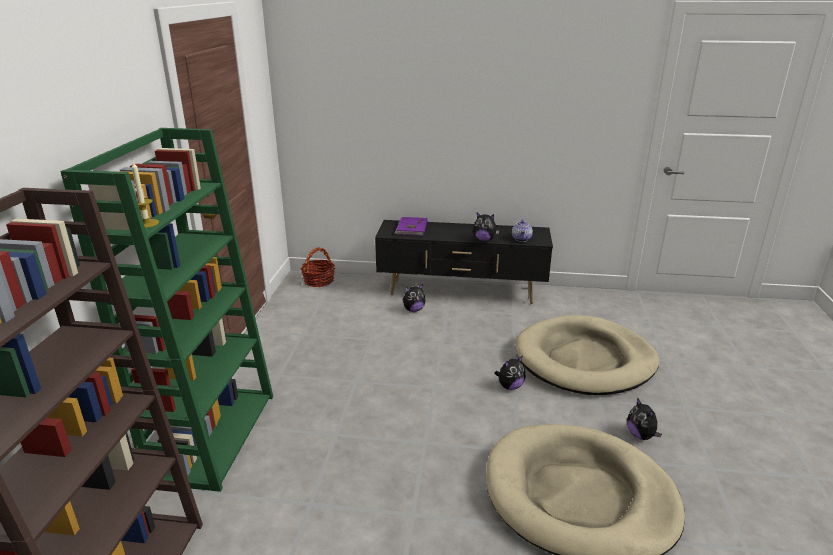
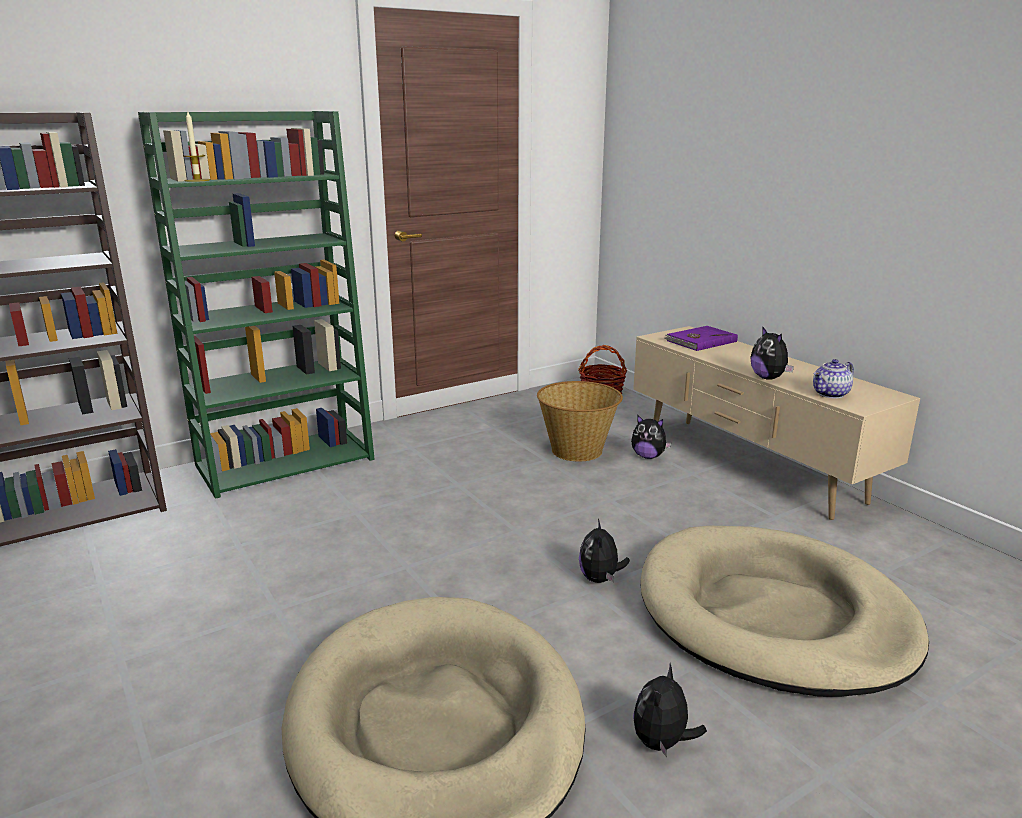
camera: 50 degrees right, 5 degrees down
black tv stand [375,220,553,304] -> beige tv stand [633,326,920,520]
plush toy [494,356,525,390] -> plush toy turned 75 degrees clockwise [579,519,630,583]
none -> basket [537,381,623,461]

